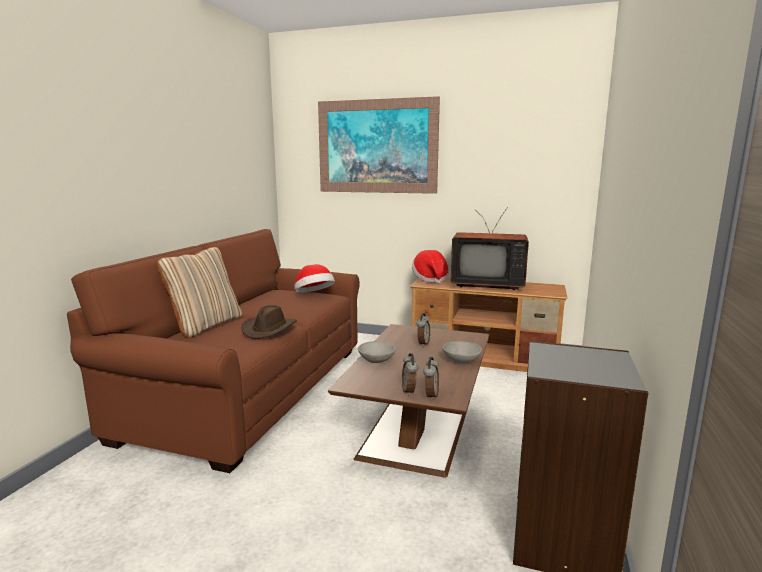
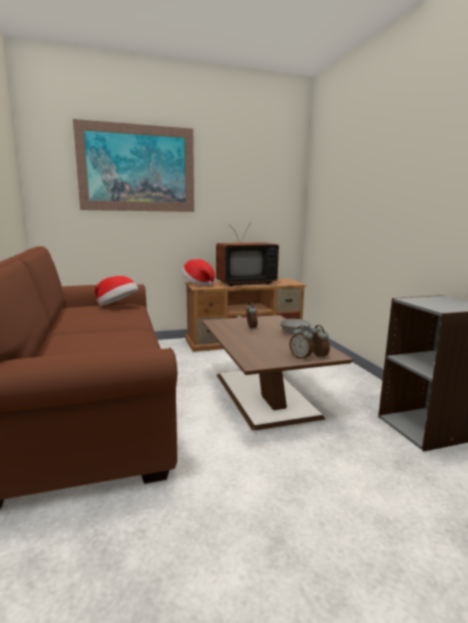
camera: 35 degrees left, 0 degrees up
beige pillow [157,247,242,338] -> none
brown hat [242,305,297,339] -> none
grey bowl [358,341,396,363] -> none

